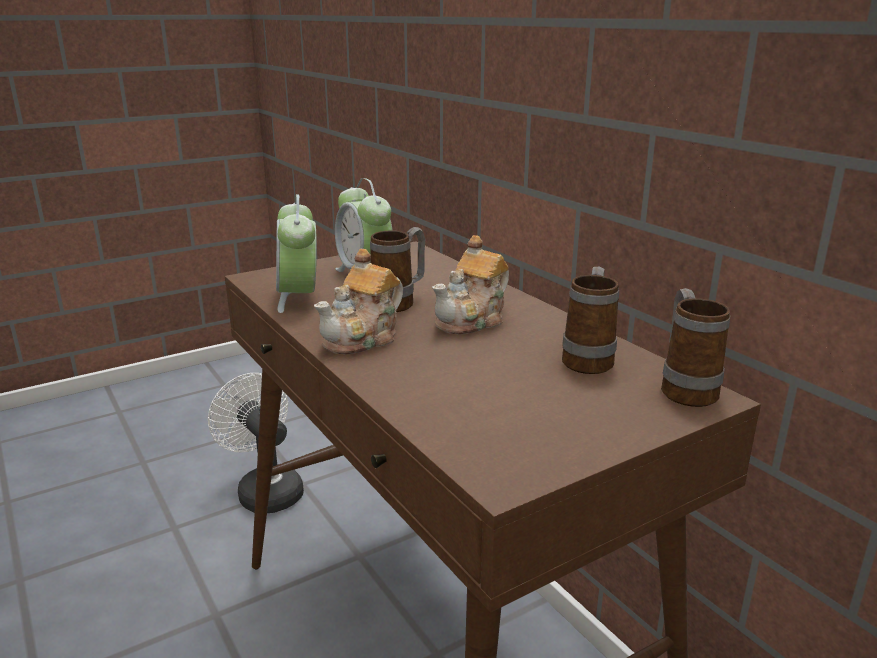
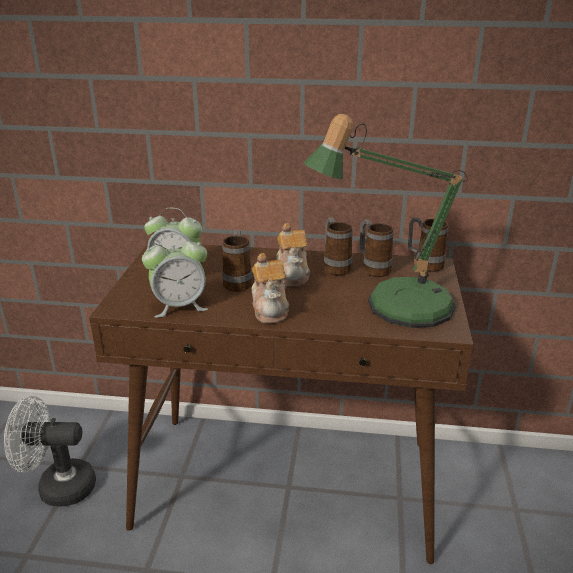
camera: 50 degrees left, 5 degrees up
alarm clock [276,194,317,313] -> alarm clock turned 45 degrees counterclockwise [142,233,208,318]
none -> table lamp [304,114,468,328]
none -> mug [324,217,353,276]

